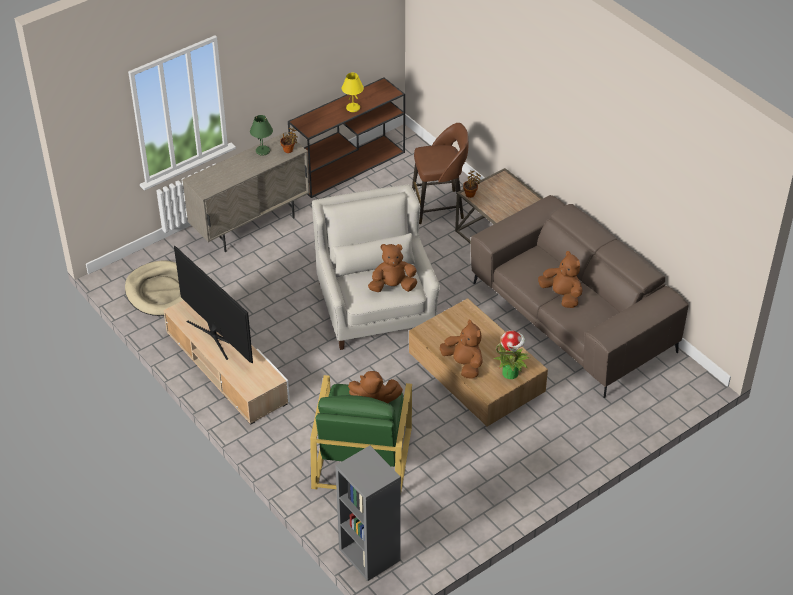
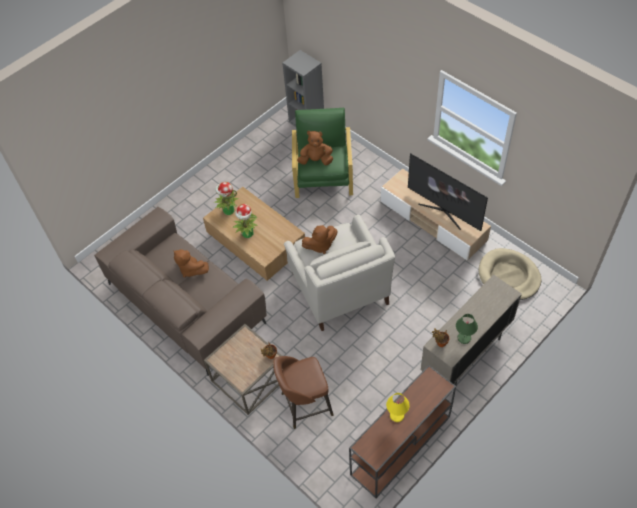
camera: 175 degrees right, 10 degrees up
brown plush toy [440,320,483,379] -> none
none -> potted plant [232,204,258,238]

